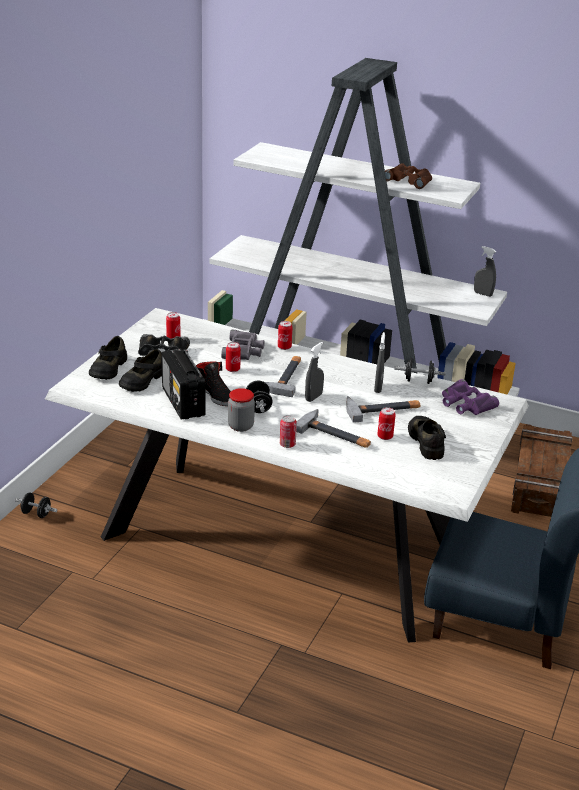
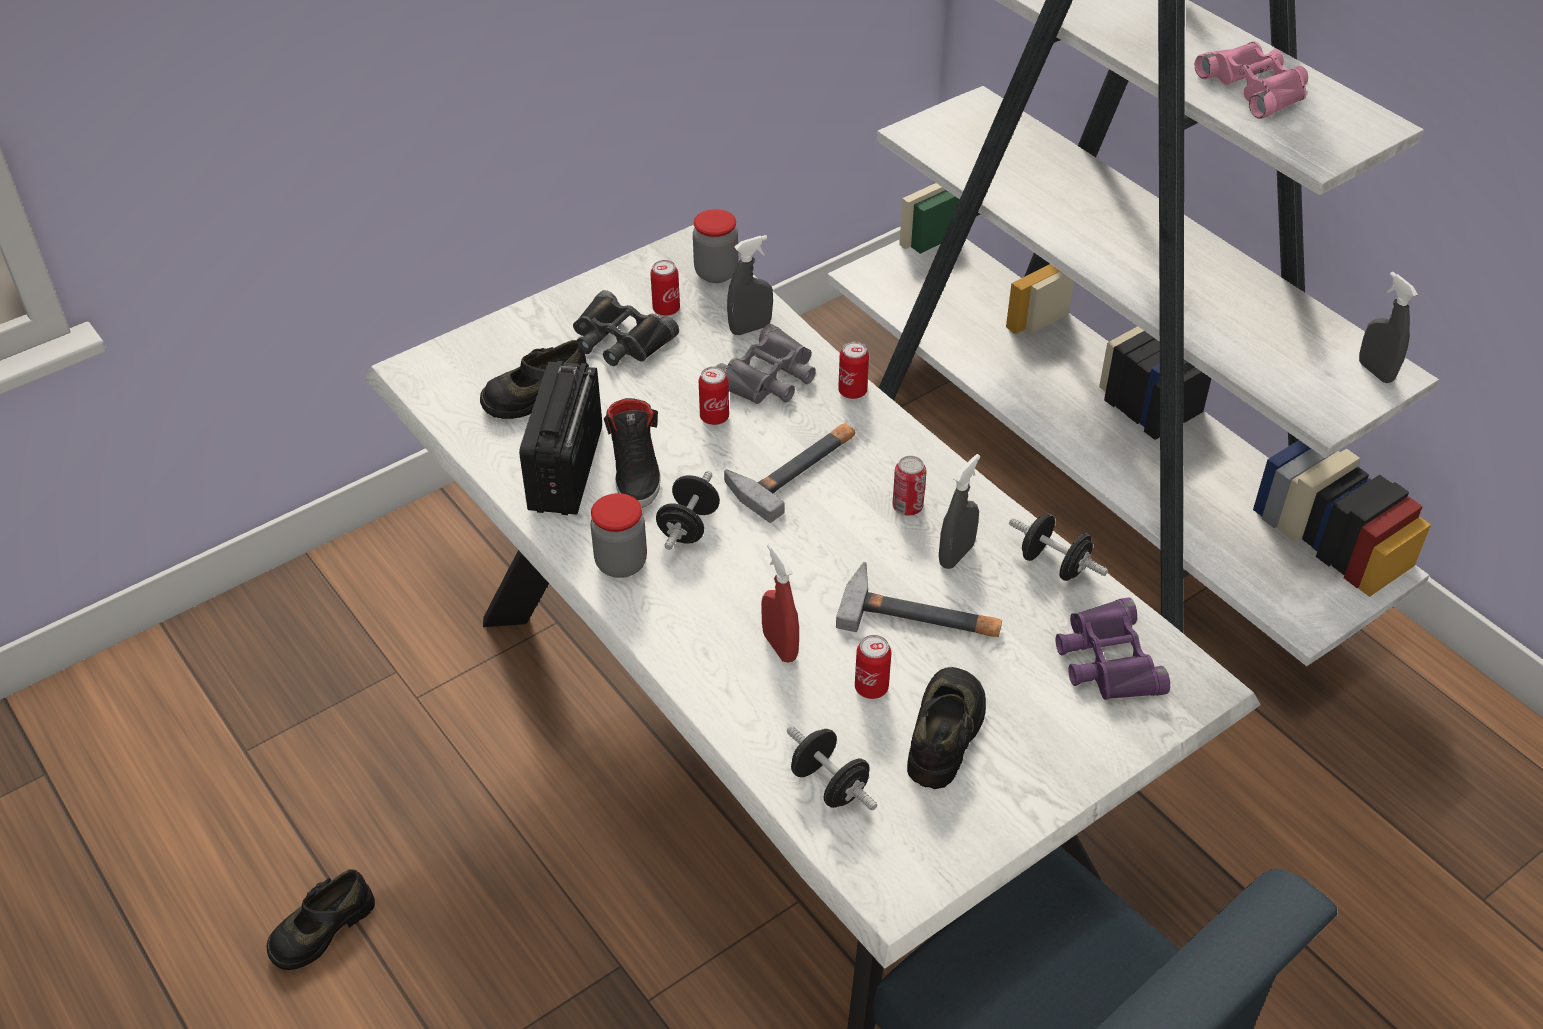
camera: 30 degrees right, 15 degrees up
black dumbbell [15,492,57,518] -> black dumbbell moved to [787,726,877,810]
black shoe [89,336,127,380] -> black shoe moved to [267,870,375,970]
can [280,415,297,448] -> can moved to [892,456,927,516]
hammer [296,409,371,448] -> red spray bottle [761,543,799,663]
grey spray bottle [305,342,324,402] -> grey spray bottle moved to [727,235,773,335]
brown binoculars [385,163,432,189] -> pink binoculars [1194,41,1308,119]
crate [511,424,573,517] -> none
none -> jar [693,209,738,283]

